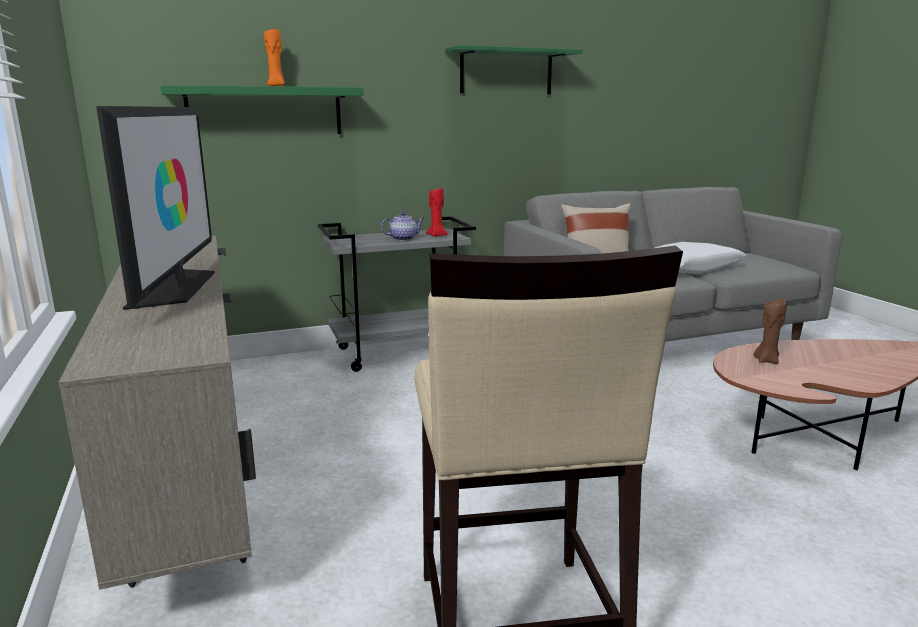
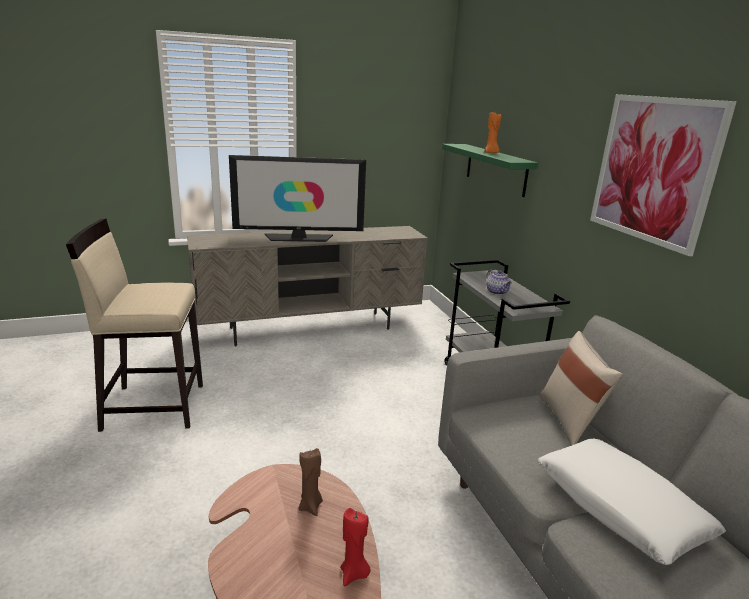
camera: 90 degrees right, 5 degrees up
red candle [426,188,448,237] -> red candle moved to [340,508,371,586]
green shelf [445,45,583,94] -> picture [590,94,737,256]

